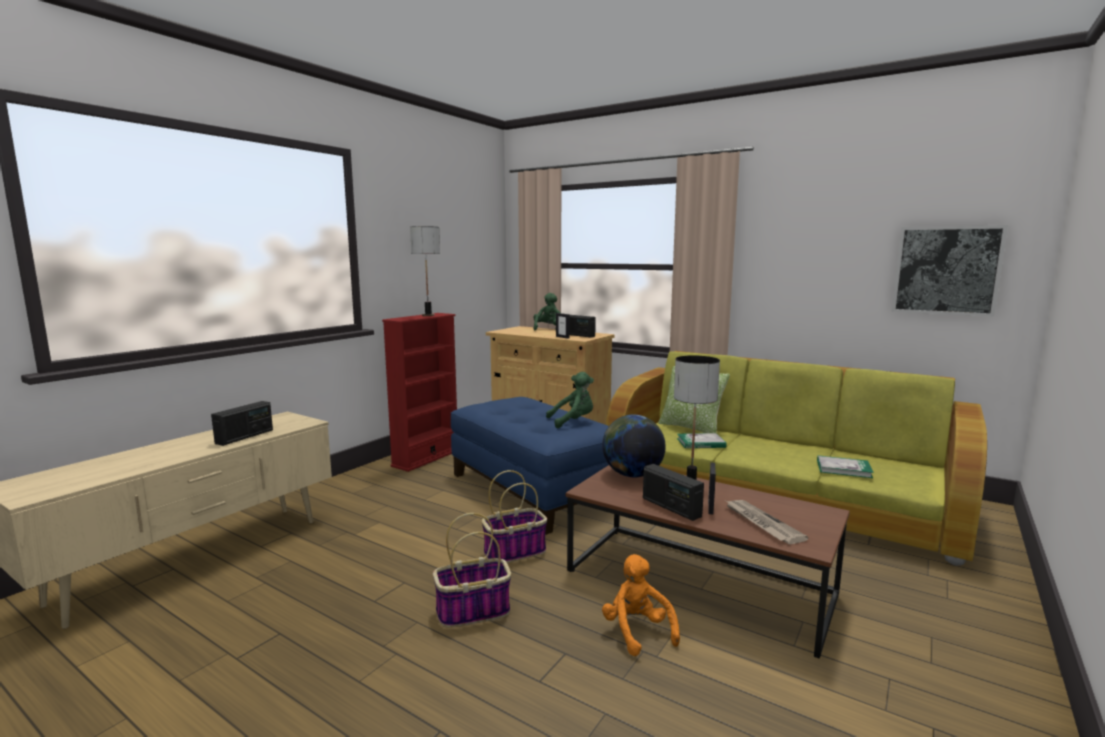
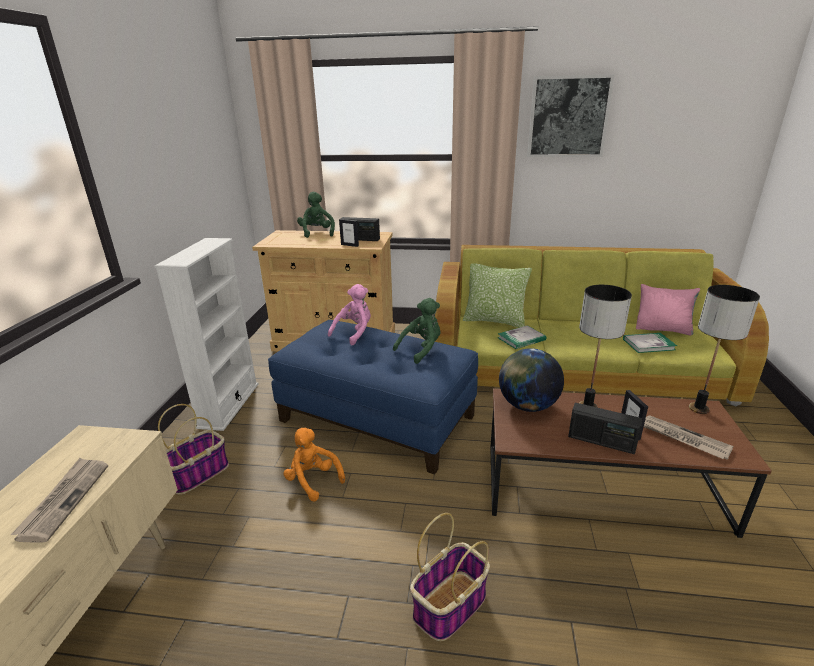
camera: 25 degrees left, 15 degrees up
radio [211,401,273,446] -> newspaper [10,458,108,542]
red bookcase [382,313,457,472] -> white bookcase [154,238,259,431]
table lamp [410,226,440,316] -> table lamp moved to [689,285,760,414]
basket [482,470,547,563] -> basket moved to [158,404,229,495]
orange plush toy [602,554,680,656] -> orange plush toy moved to [283,428,345,502]
picture [892,225,1008,317] -> picture moved to [527,74,615,157]
none -> pink plush toy [328,284,371,345]
none -> pink pillow [636,284,700,336]

